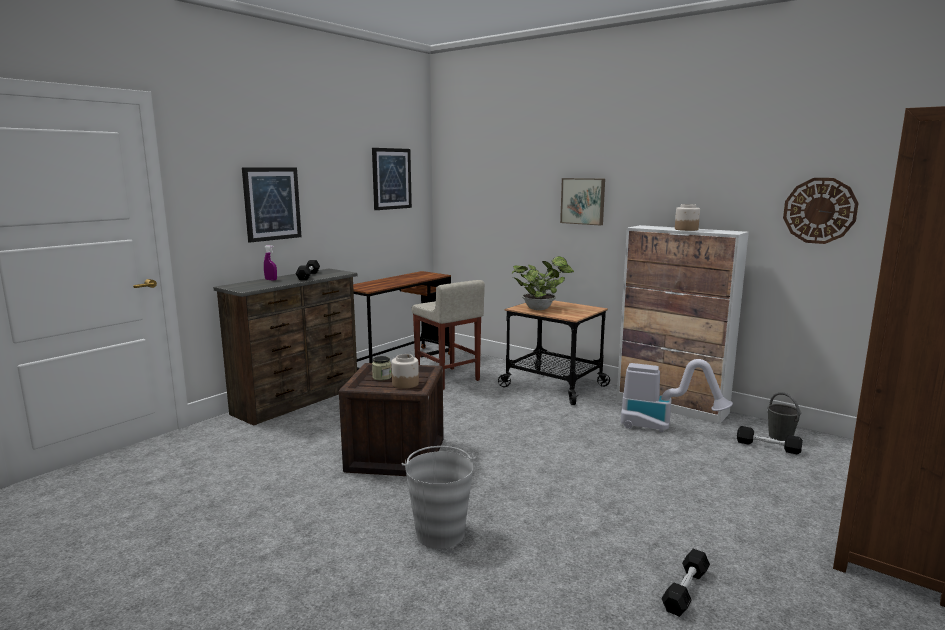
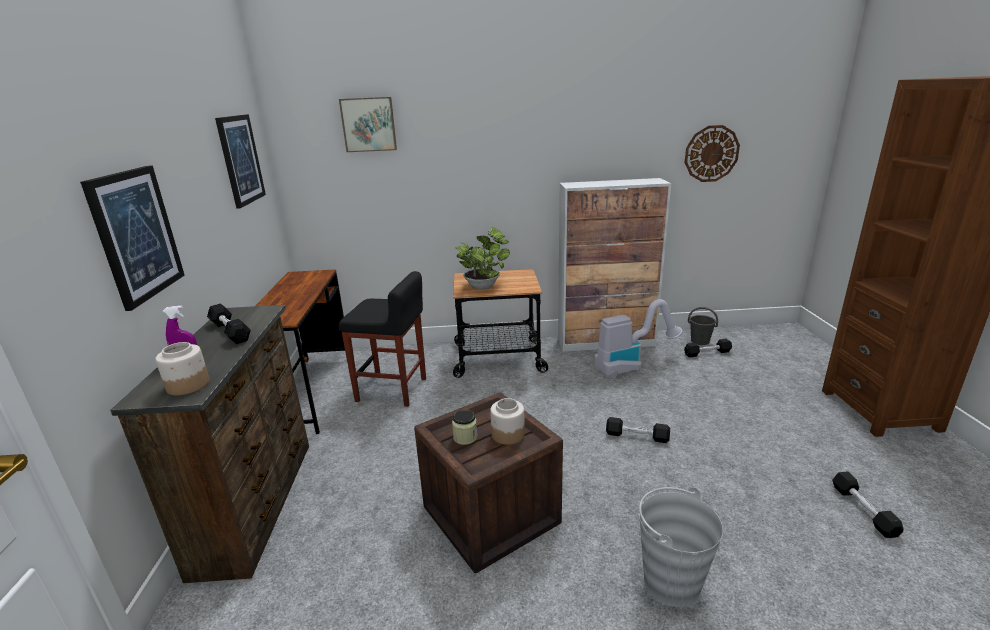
camera: 40 degrees left, 10 degrees up
beige stool [411,280,485,390] -> black stool [338,271,426,407]
picture [560,178,605,226] -> picture moved to [339,97,397,152]
jar [675,204,700,231] -> jar moved to [155,342,209,396]
none -> black dumbbell [606,417,670,443]

